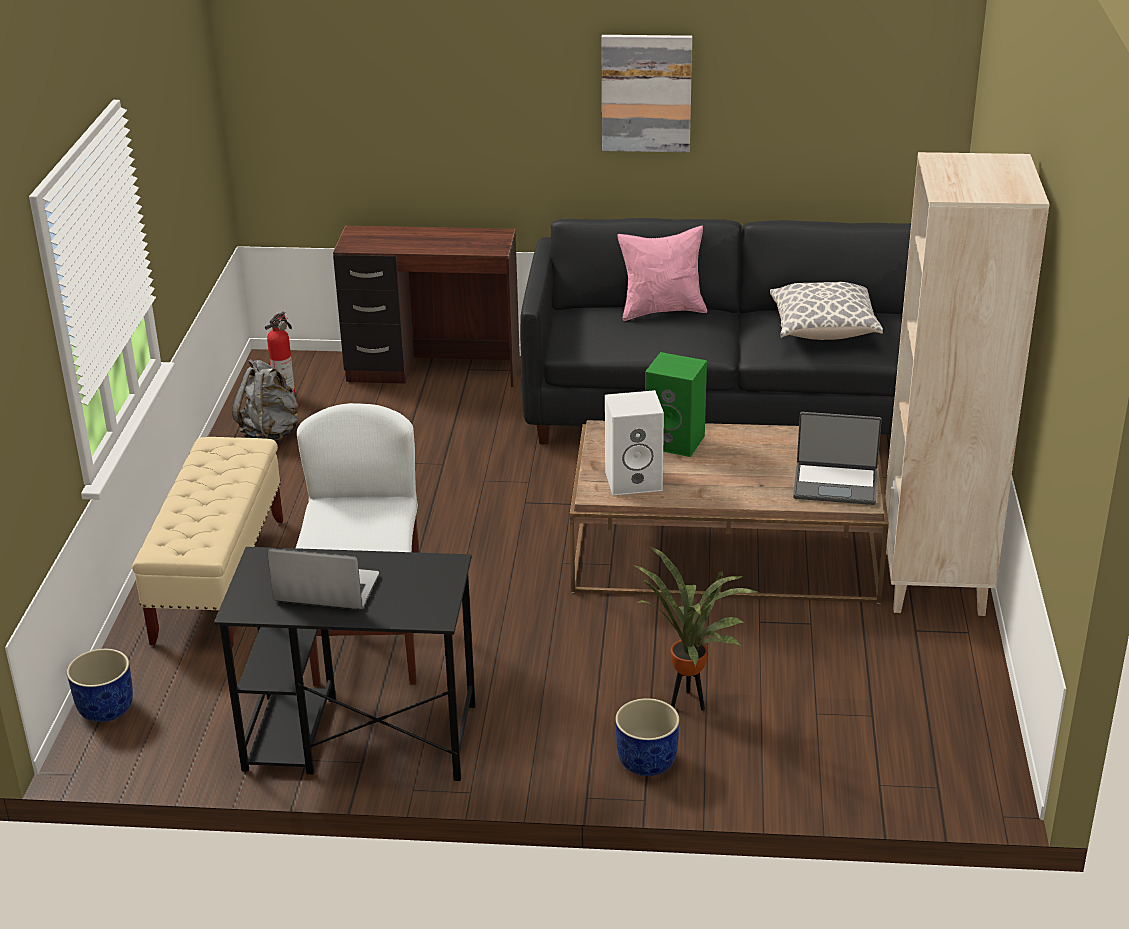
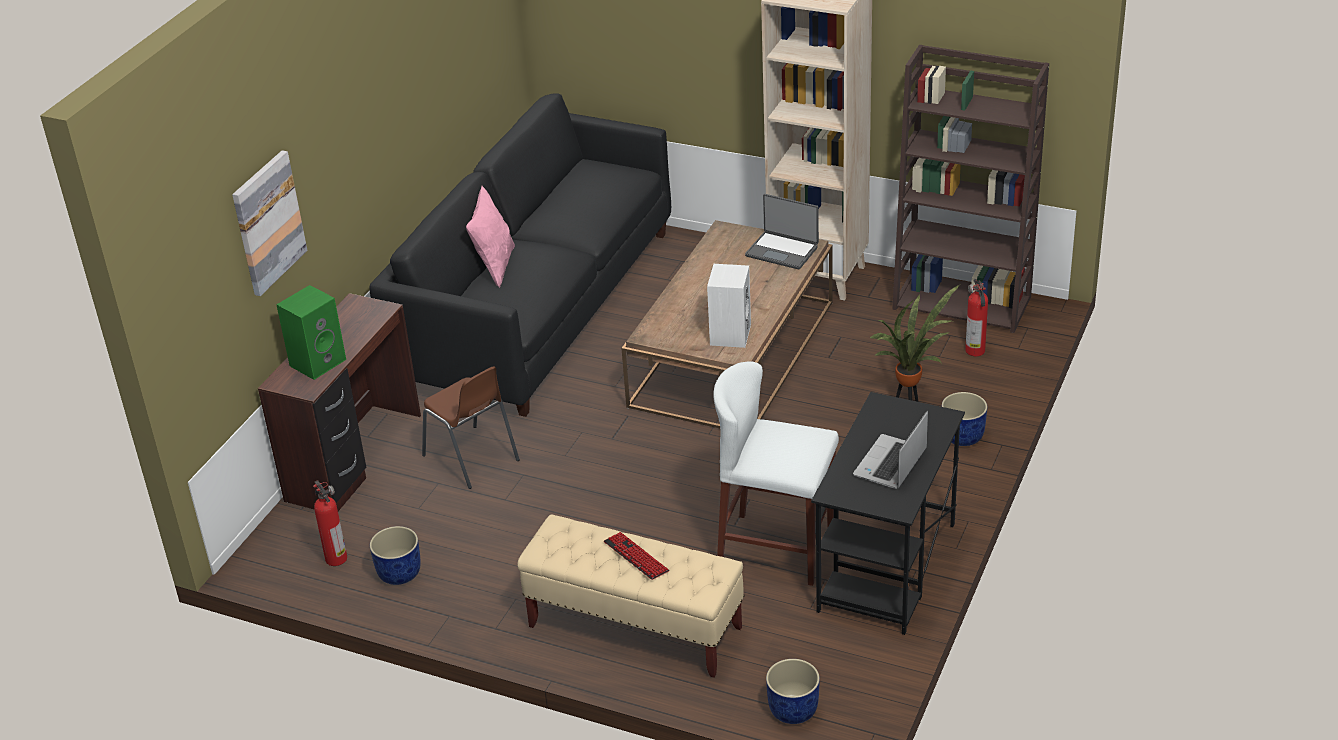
camera: 70 degrees left, 5 degrees up
grey backpack [232,359,298,441] -> blue planter [370,526,421,585]
picture [601,35,692,152] -> picture moved to [232,150,307,296]
green speaker [645,352,707,457] -> green speaker moved to [276,285,346,380]
pillow [770,282,883,340] -> none
laptop [793,412,882,505] -> laptop turned 90 degrees clockwise [745,194,819,269]
none -> brown chair [422,366,520,489]
none -> keyboard [604,532,669,580]
none -> brown bookcase [893,45,1049,333]
none -> fire extinguisher [965,279,988,356]

